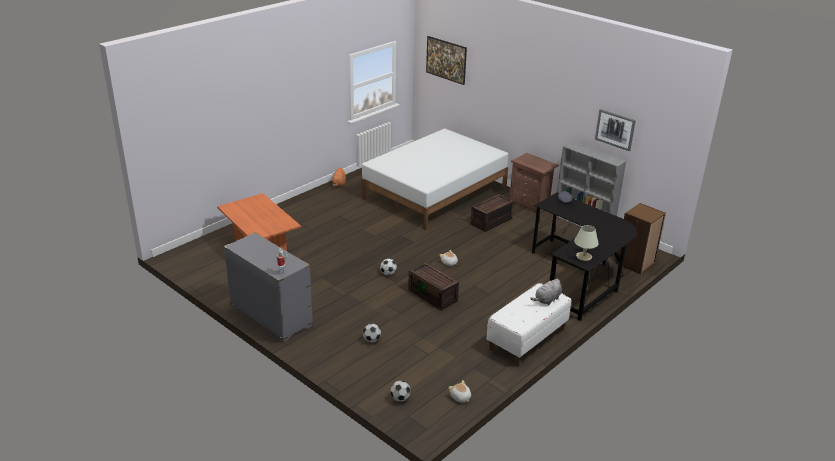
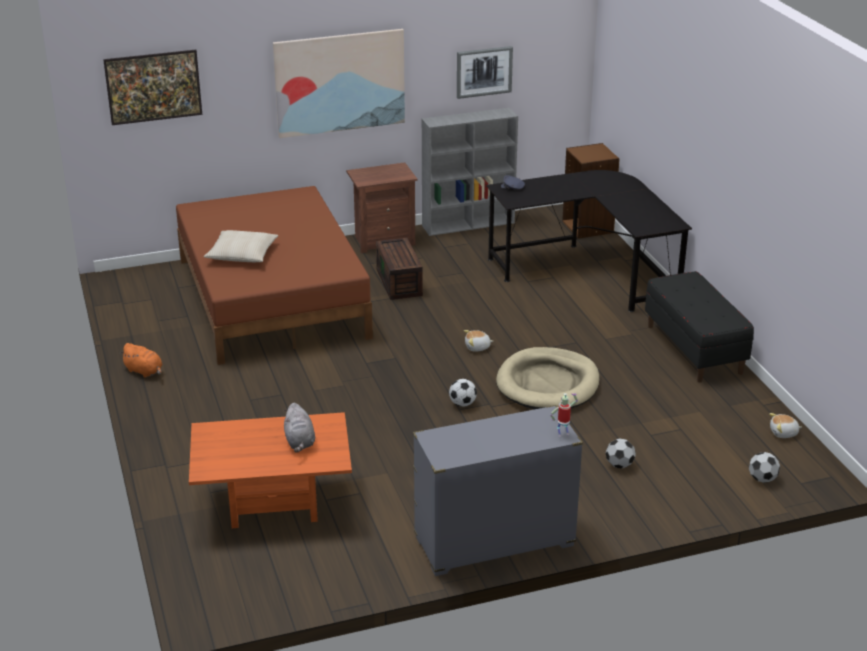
camera: 60 degrees left, 0 degrees up
white bed [361,129,508,230] -> brown bed [176,186,373,365]
brown storage box [408,262,459,310] -> beige dog bed [496,347,599,409]
white bench [487,283,571,366] -> black bench [645,271,754,382]
grey plush toy [530,279,562,305] -> grey plush toy moved to [284,403,315,453]
beige table lamp [574,225,599,261] -> none
none -> beige pillow [204,230,278,262]
none -> picture [273,29,405,138]

